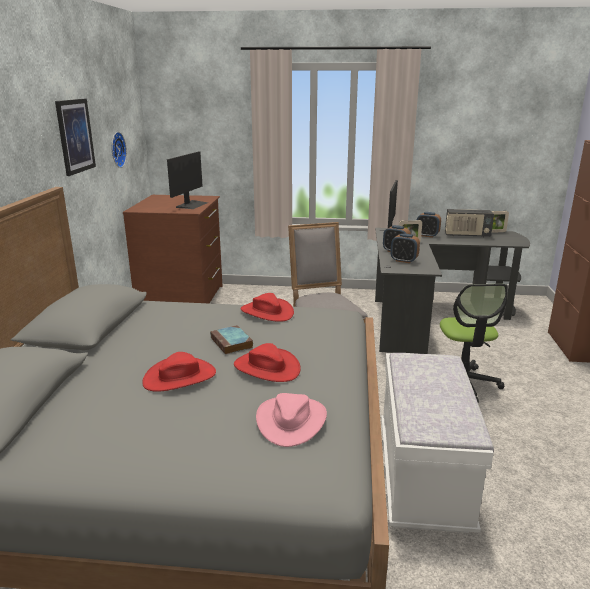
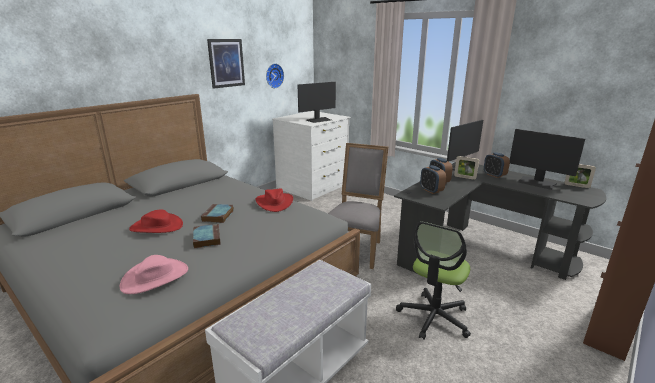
camera: 35 degrees right, 0 degrees up
brown dresser [123,195,222,303] -> white dresser [272,111,351,201]
red hat [234,343,301,382] -> book [193,224,220,249]
radio [445,209,494,238] -> monitor [510,129,585,190]

